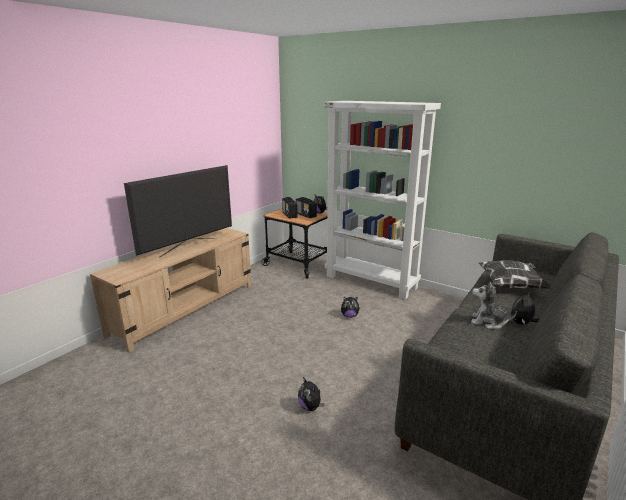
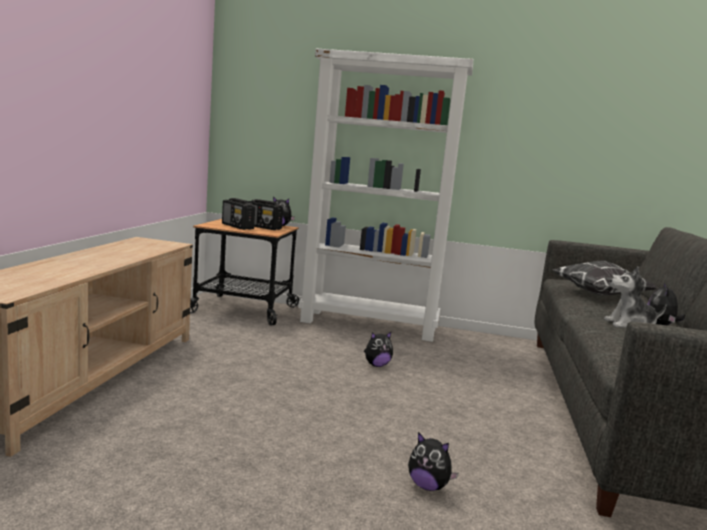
camera: 25 degrees left, 10 degrees down
television [124,165,232,258] -> none

